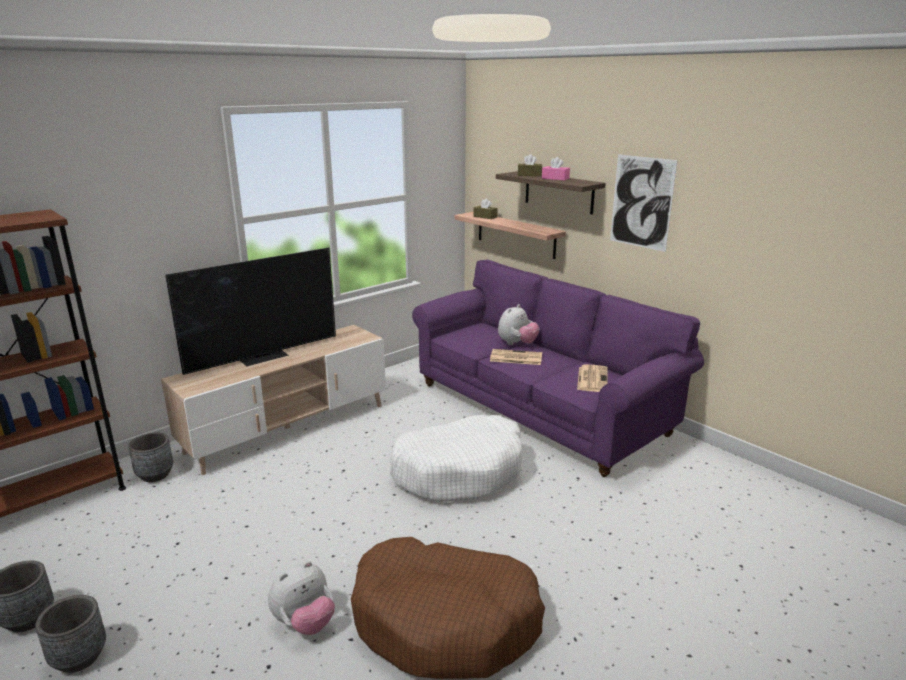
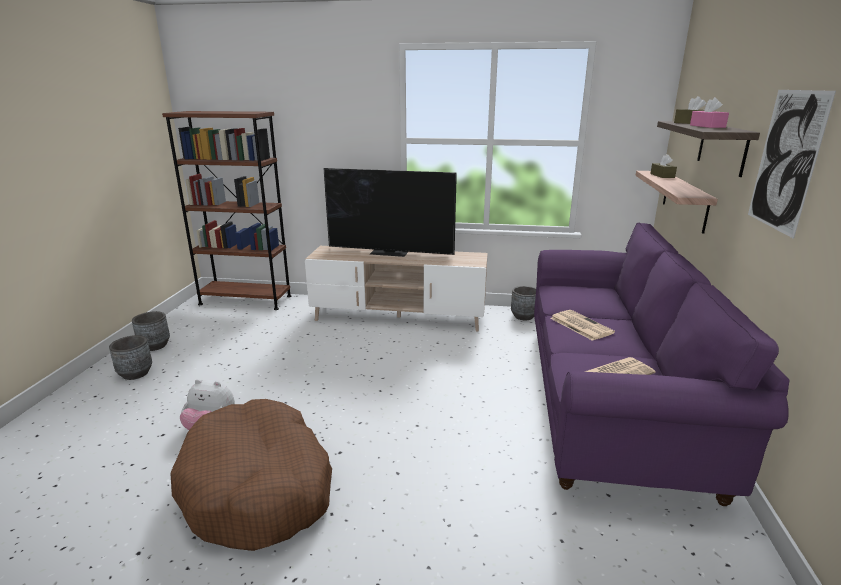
camera: 50 degrees right, 0 degrees up
grey planter [128,432,173,482] -> grey planter moved to [511,286,536,320]
white dog bed [390,415,522,502] -> none
plush toy [498,304,539,345] -> none

